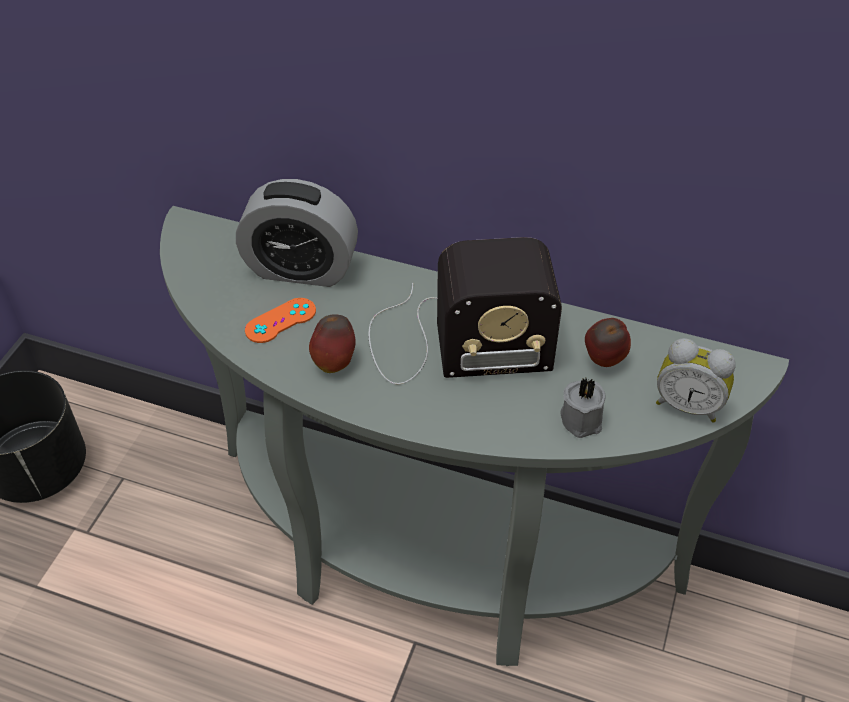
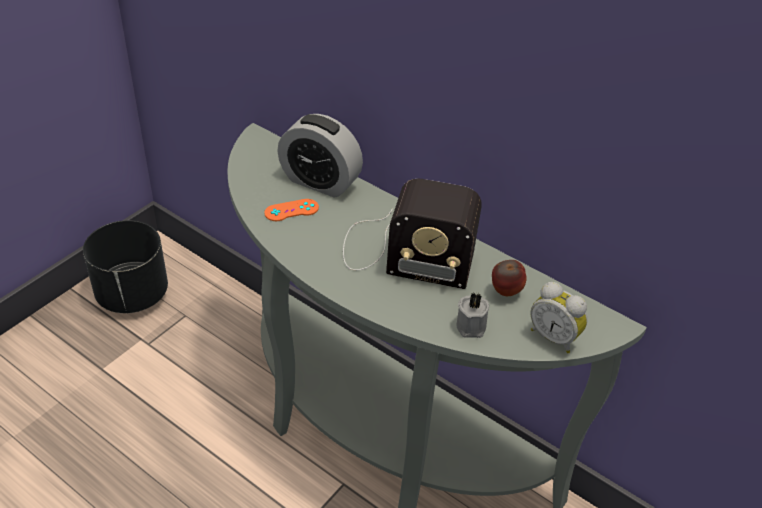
camera: 15 degrees right, 5 degrees down
apple [309,314,356,373] -> none

